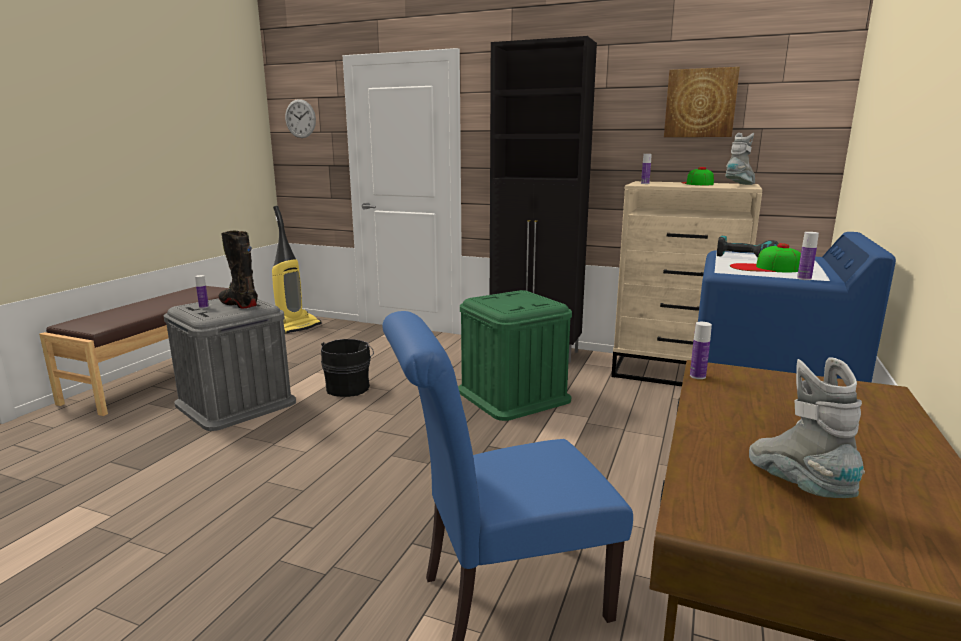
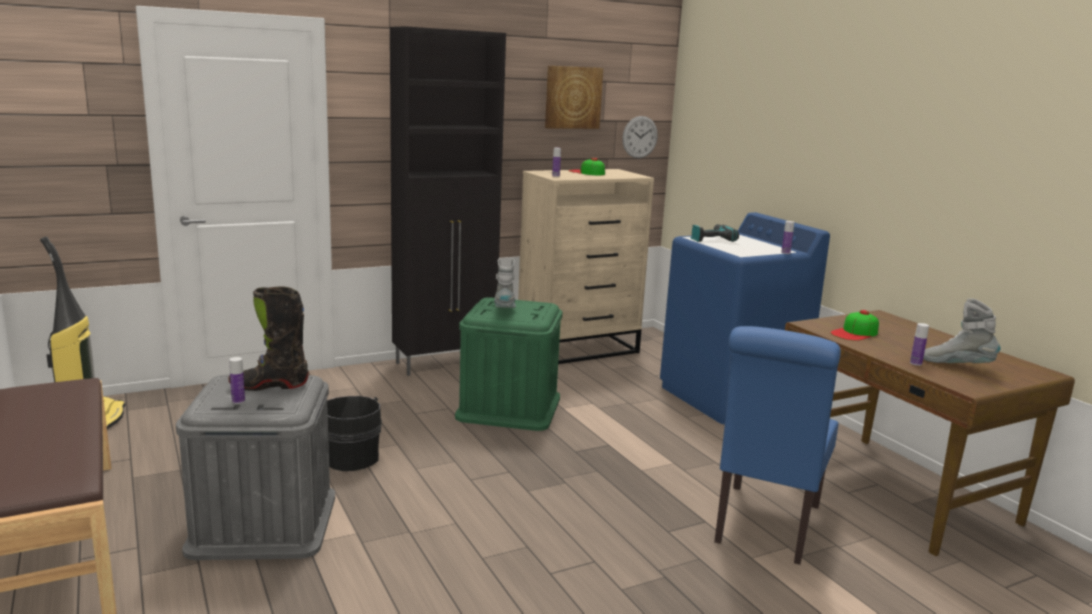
camera: 50 degrees left, 0 degrees up
wall clock [285,99,316,138] -> wall clock moved to [622,116,658,158]
bottle [690,322,712,379] -> bottle moved to [910,323,929,366]
grey boot [725,133,755,185] -> grey boot moved to [494,258,516,308]
cap [730,243,801,272] -> cap moved to [831,310,879,341]

